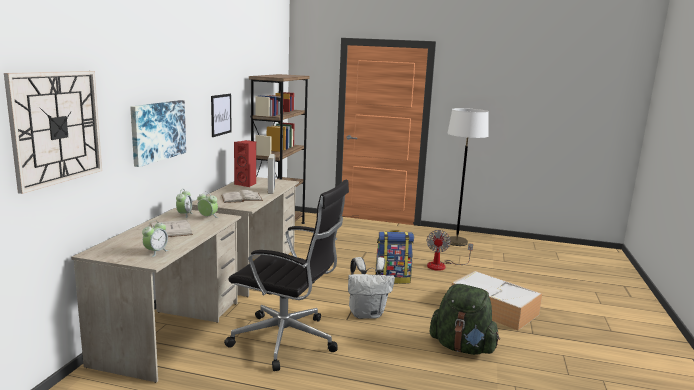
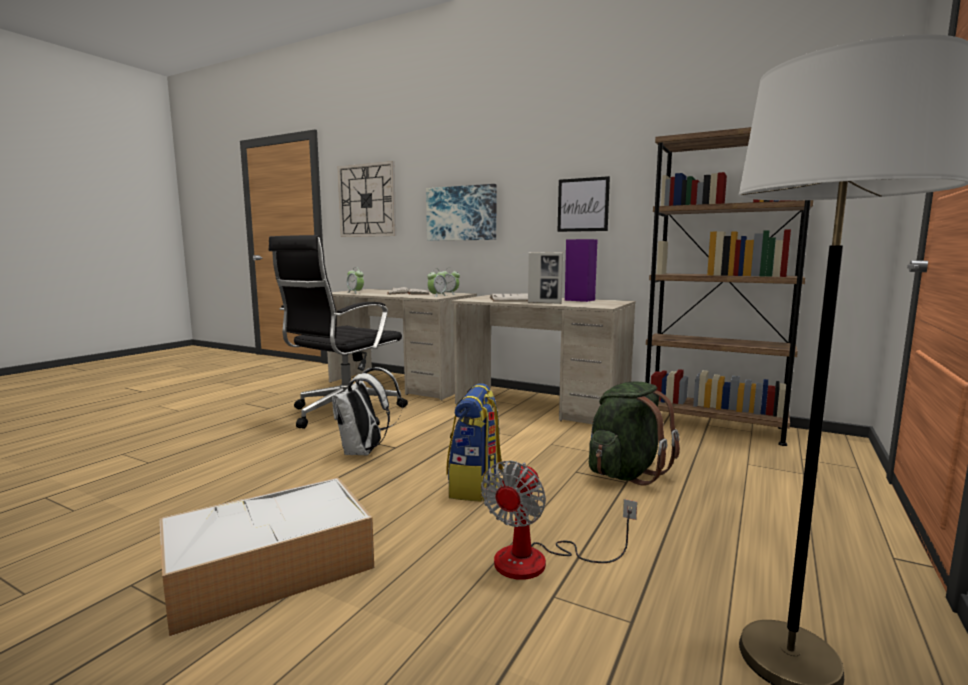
camera: 105 degrees right, 5 degrees down
red speaker [234,140,256,187] -> purple speaker [565,239,598,302]
fan [427,230,473,271] -> fan turned 90 degrees counterclockwise [481,460,637,580]
green backpack [430,284,500,355] -> green backpack moved to [589,381,680,486]

